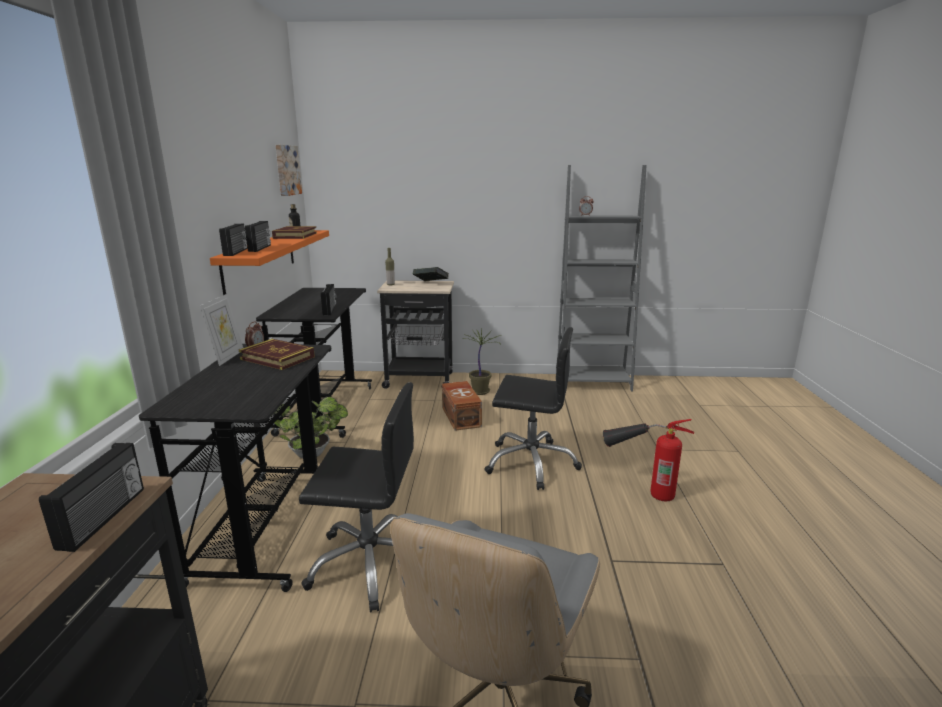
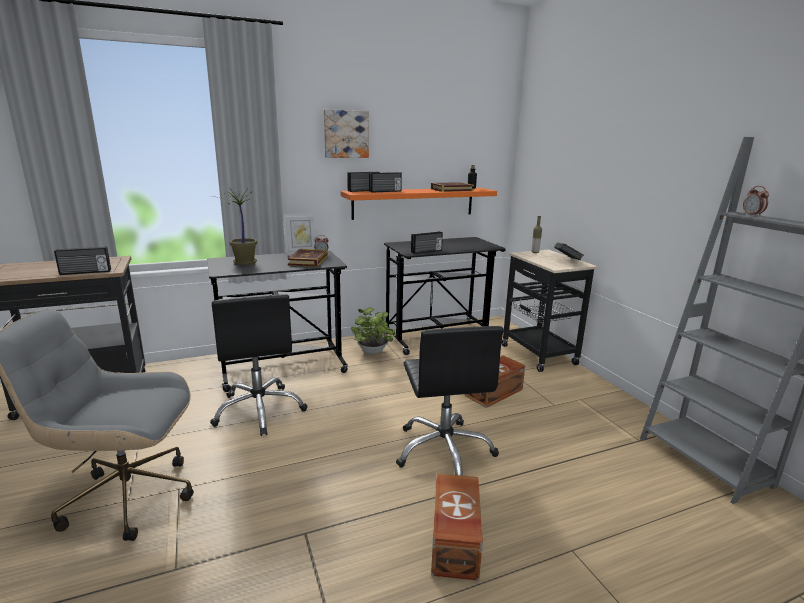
camera: 65 degrees right, 0 degrees up
picture [275,145,302,196] -> picture moved to [324,110,369,158]
potted plant [463,329,504,395] -> potted plant moved to [212,188,263,265]
fire extinguisher [603,419,694,501] -> brown storage box [431,473,483,581]

